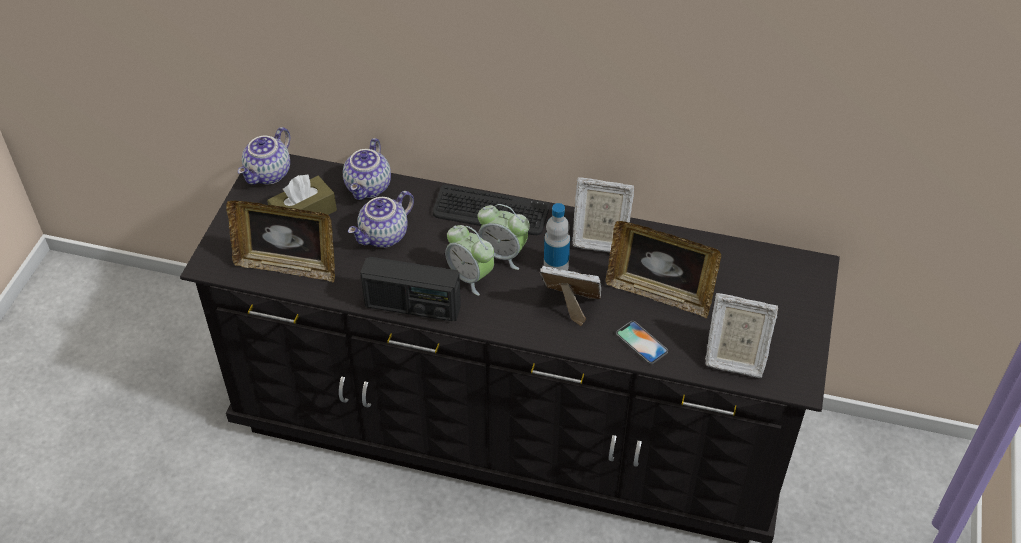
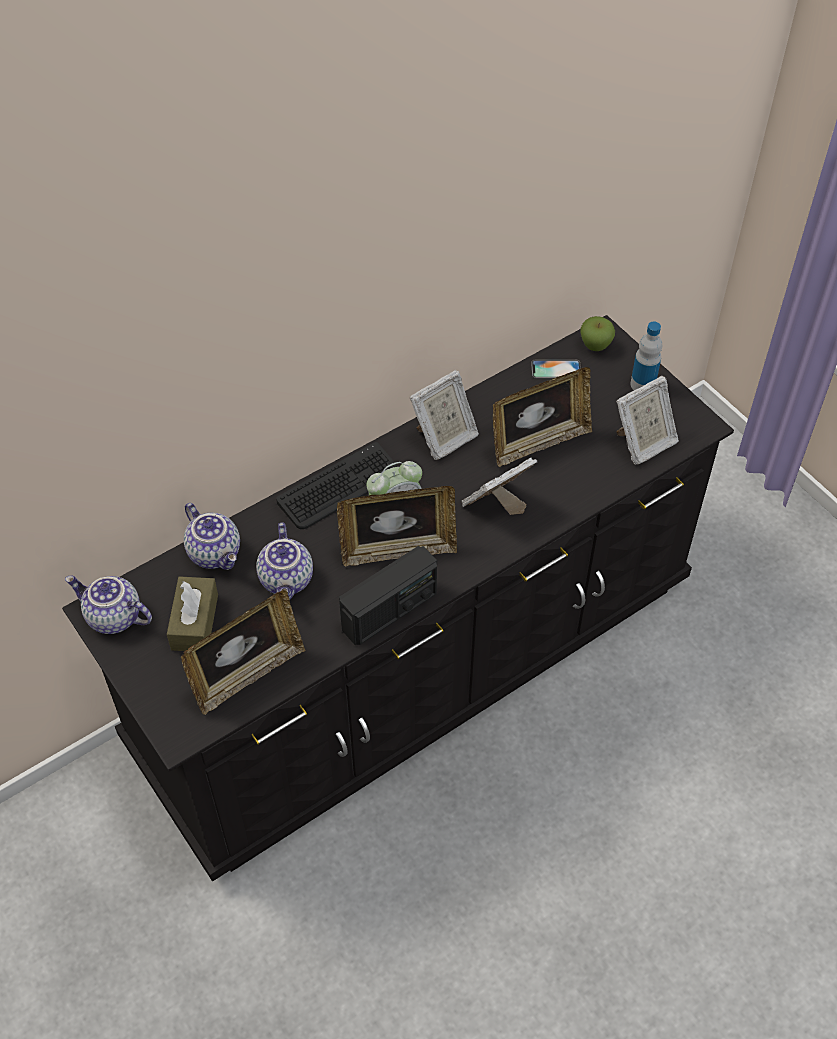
camera: 50 degrees left, 5 degrees up
teapot [238,127,290,185] -> teapot turned 135 degrees clockwise [65,576,152,634]
alarm clock [445,225,494,296] -> picture frame [337,486,457,566]
bottle [544,203,570,270] -> bottle moved to [630,322,662,390]
phone [616,321,668,364] -> phone moved to [531,360,581,379]
none -> apple [581,316,615,351]

